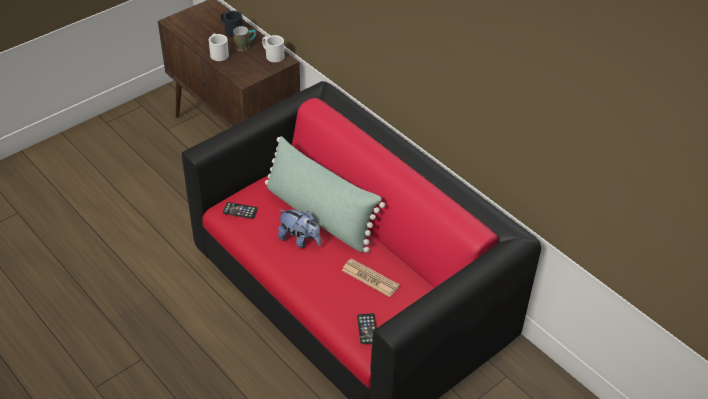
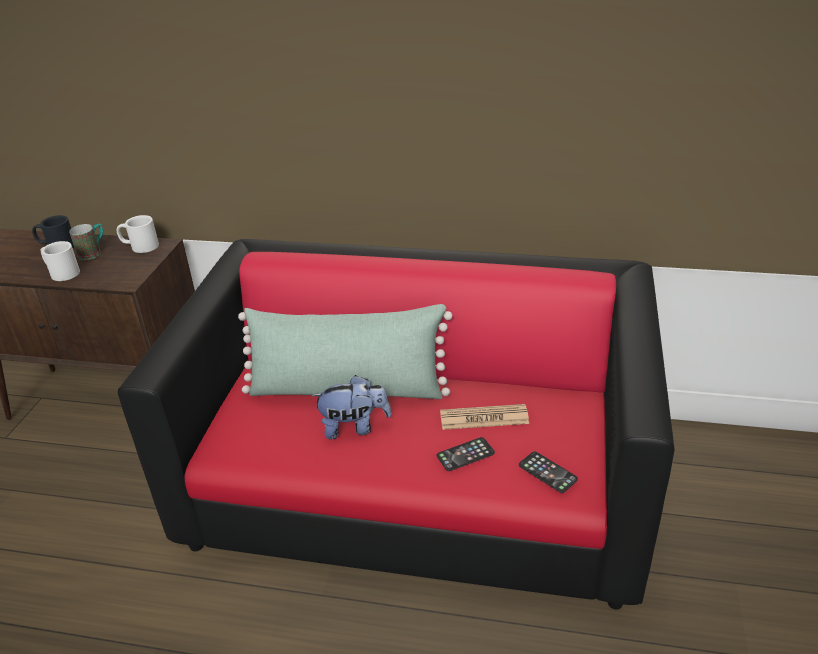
camera: 35 degrees left, 10 degrees down
phone [223,202,258,219] -> phone moved to [437,437,495,471]

